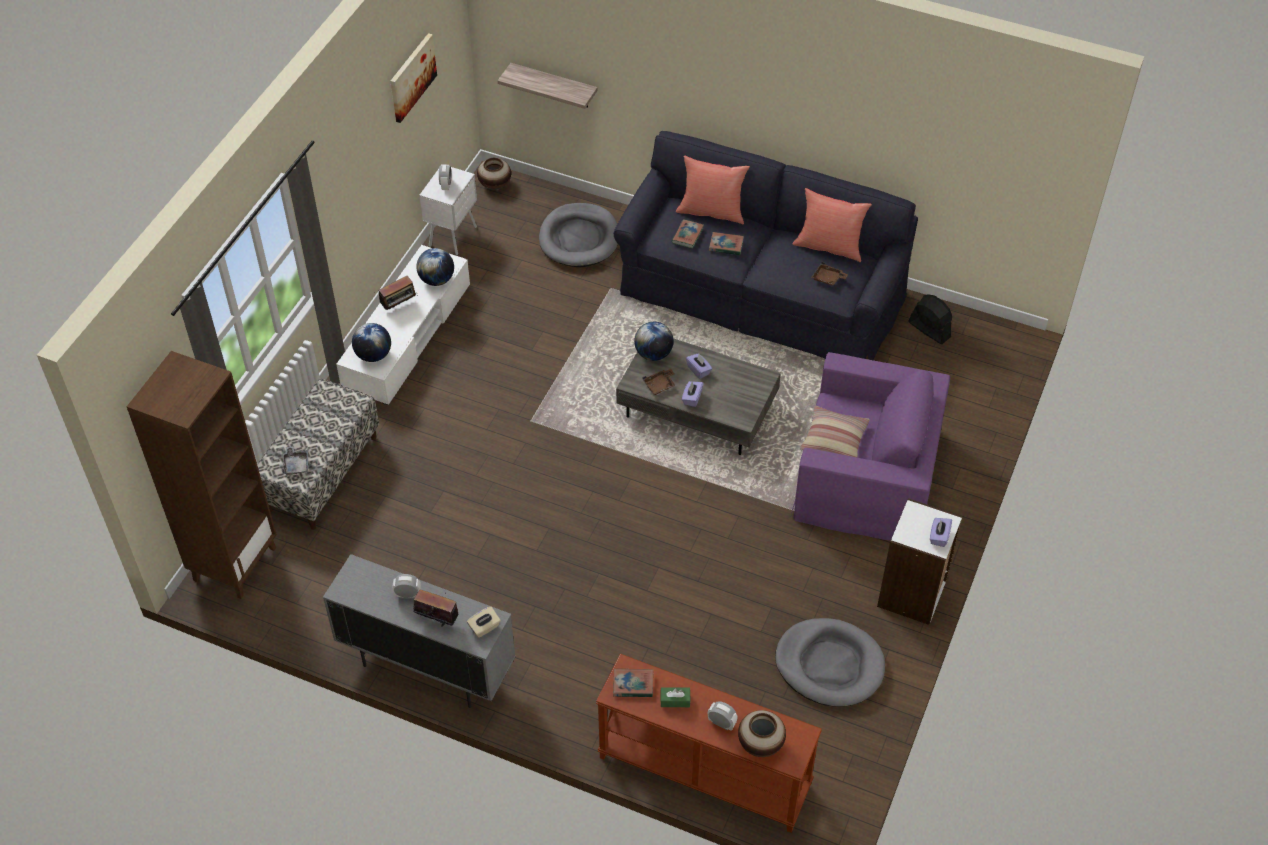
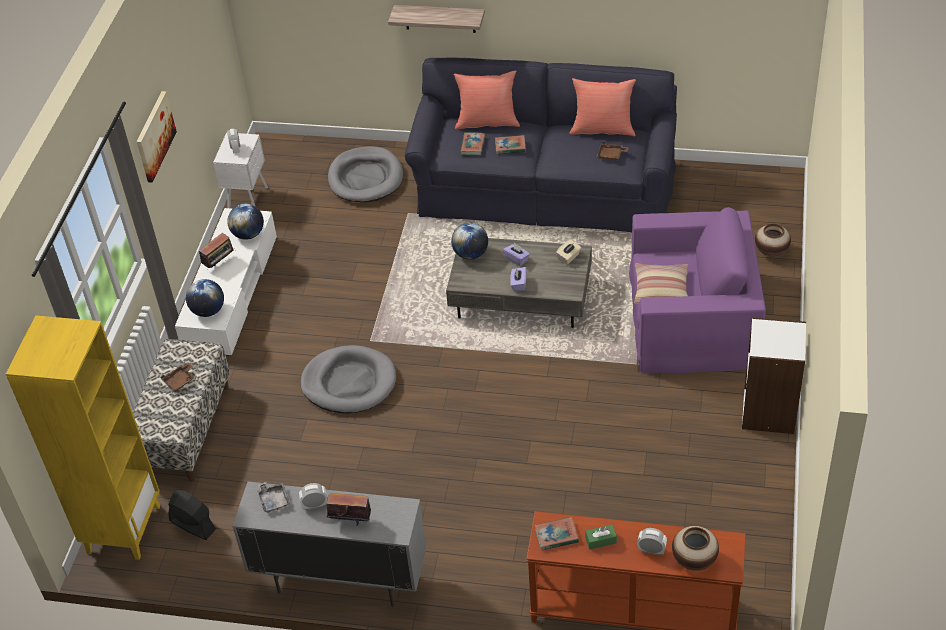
camera: 10 degrees left, 5 degrees down
brown bookcase [127,351,277,599] -> yellow bookcase [6,315,161,560]
grey tray [282,446,308,475] -> grey tray moved to [258,482,290,513]
picture [390,33,437,123] -> picture moved to [136,91,177,182]
beige tissue box [467,607,501,638] -> beige tissue box moved to [556,239,581,264]
vase [477,158,511,190] -> vase moved to [755,224,791,257]
shelf [498,63,598,109] -> shelf moved to [388,5,485,33]
brown tray [642,369,675,395] -> brown tray moved to [161,363,195,391]
grey dog bed [775,618,885,707] -> grey dog bed moved to [300,345,396,413]
black fan [909,294,952,344] -> black fan moved to [168,490,216,540]
purple tissue box [930,518,952,547] -> none

